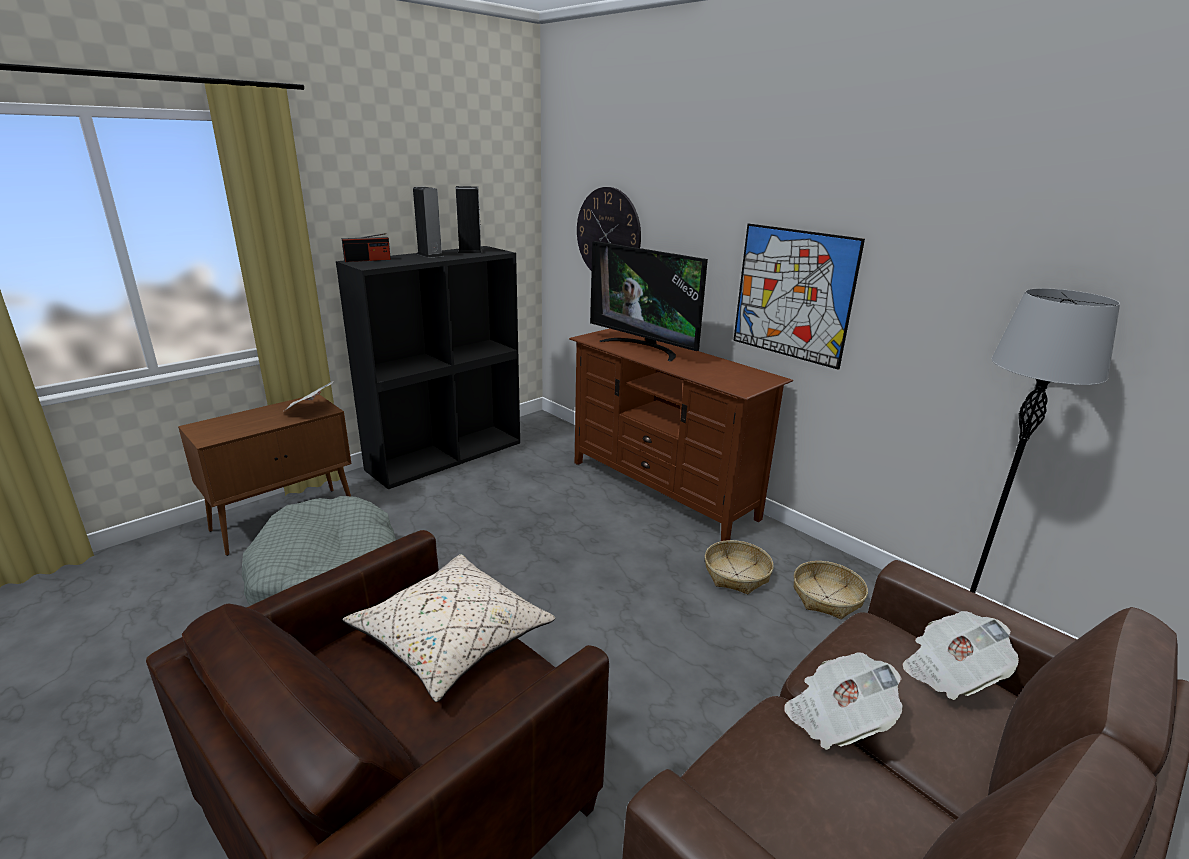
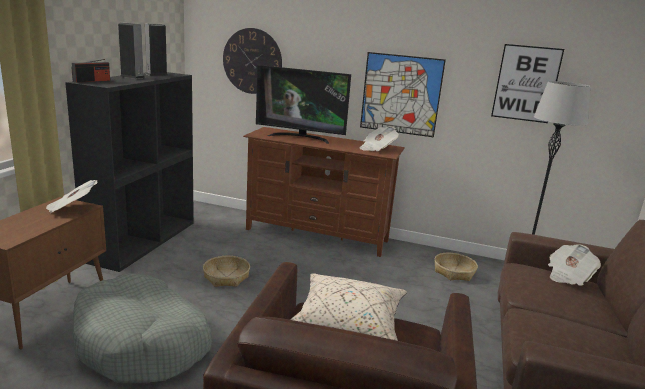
camera: 30 degrees left, 5 degrees down
basket [705,540,774,594] -> basket moved to [203,256,250,287]
newspaper [784,652,903,750] -> newspaper moved to [360,126,399,151]
none -> picture [491,44,564,123]

